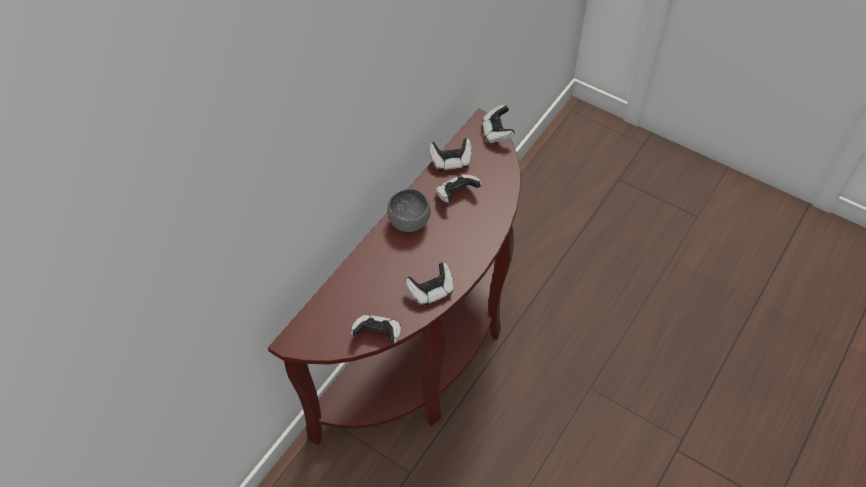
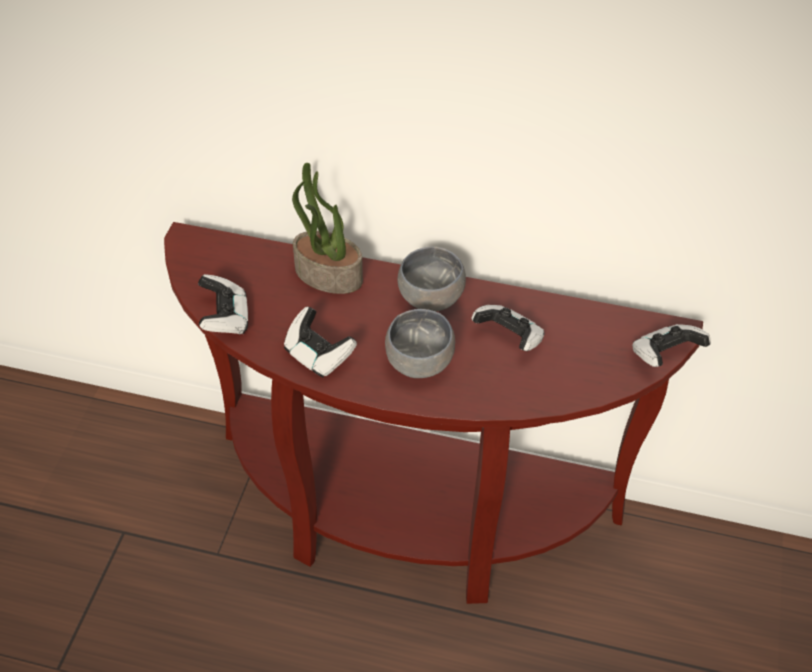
camera: 70 degrees right, 5 degrees down
game controller [429,138,472,171] -> none
none -> potted plant [292,163,363,294]
none -> grey bowl [385,309,455,378]

